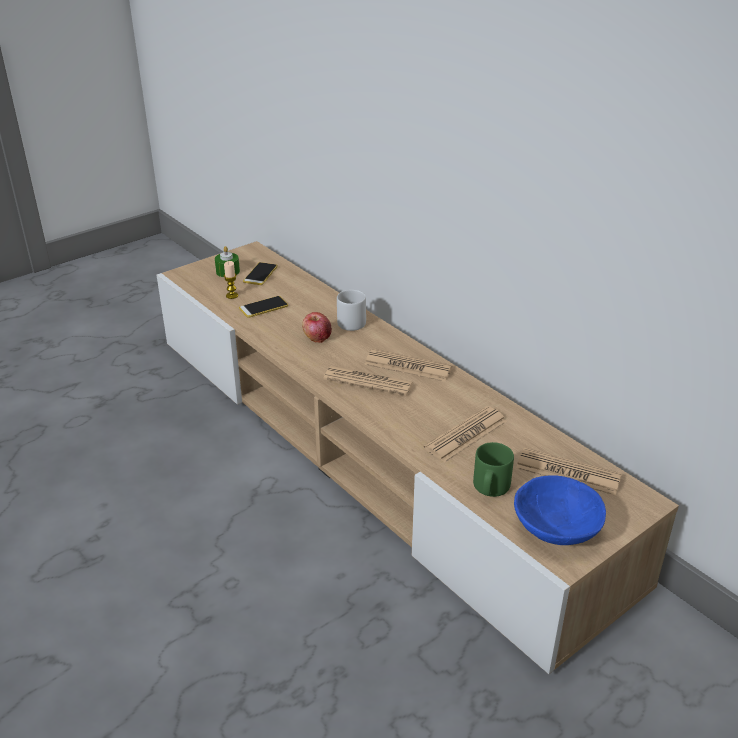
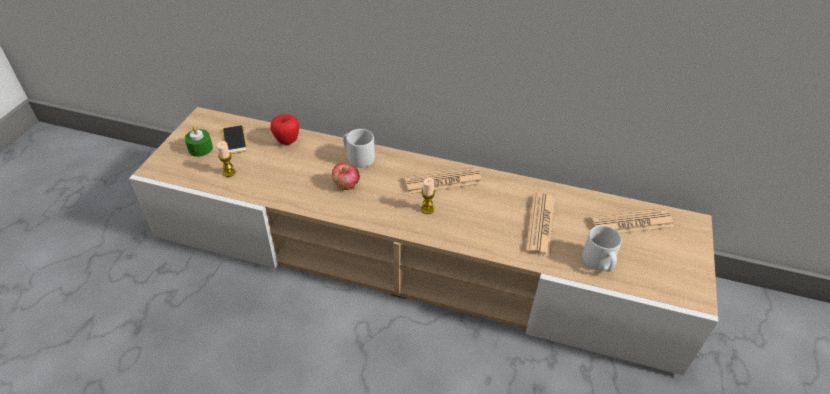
camera: 35 degrees left, 10 degrees up
phone [239,296,288,318] -> none
newspaper [324,366,414,396] -> candle [421,178,435,214]
green mug [473,442,514,497] -> grey mug [582,225,622,272]
blue bowl [514,475,606,545] -> none
none -> apple [270,114,299,145]

